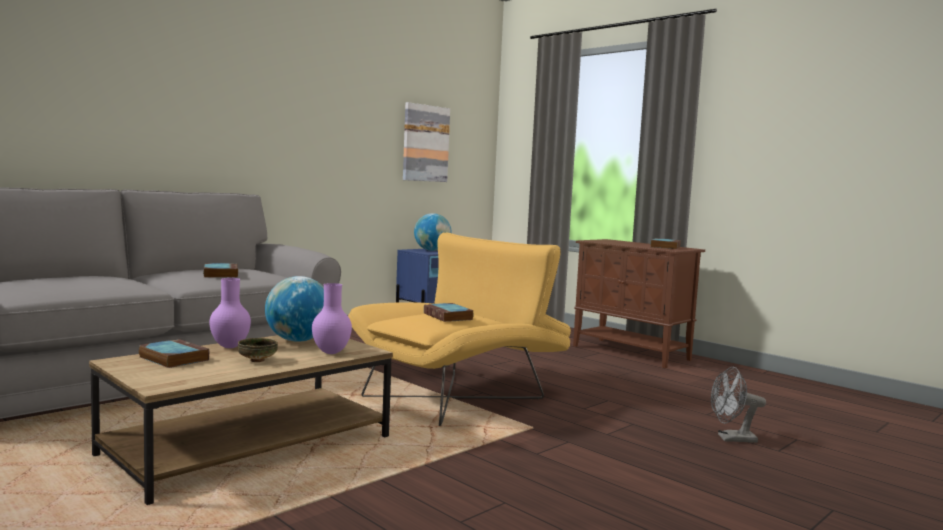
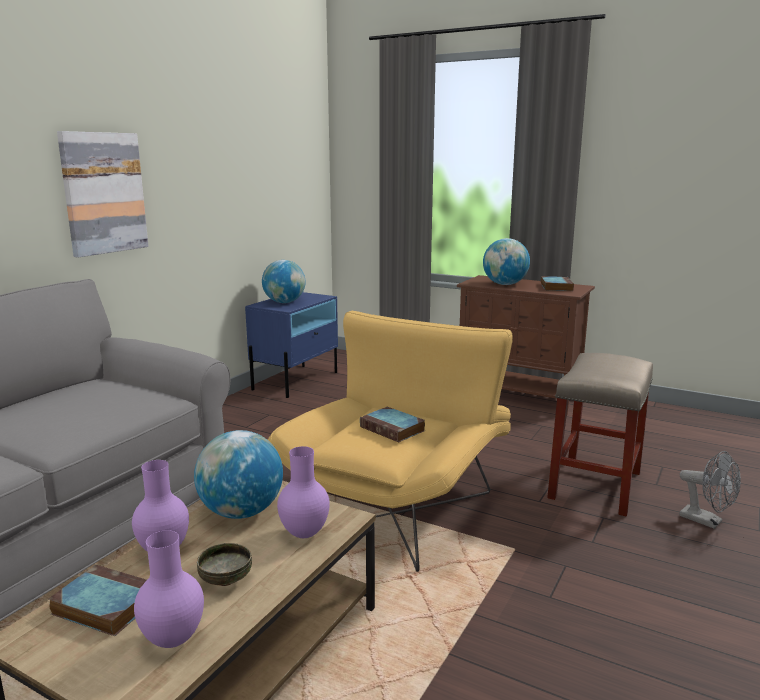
camera: 15 degrees left, 10 degrees up
book [203,263,238,278] -> none
picture [403,102,450,182] -> picture moved to [57,131,148,258]
grey fan [711,367,766,443] -> grey fan turned 120 degrees counterclockwise [679,451,741,529]
none -> purple vase [134,530,204,648]
none -> globe [483,238,530,285]
none -> beige stool [547,353,653,517]

